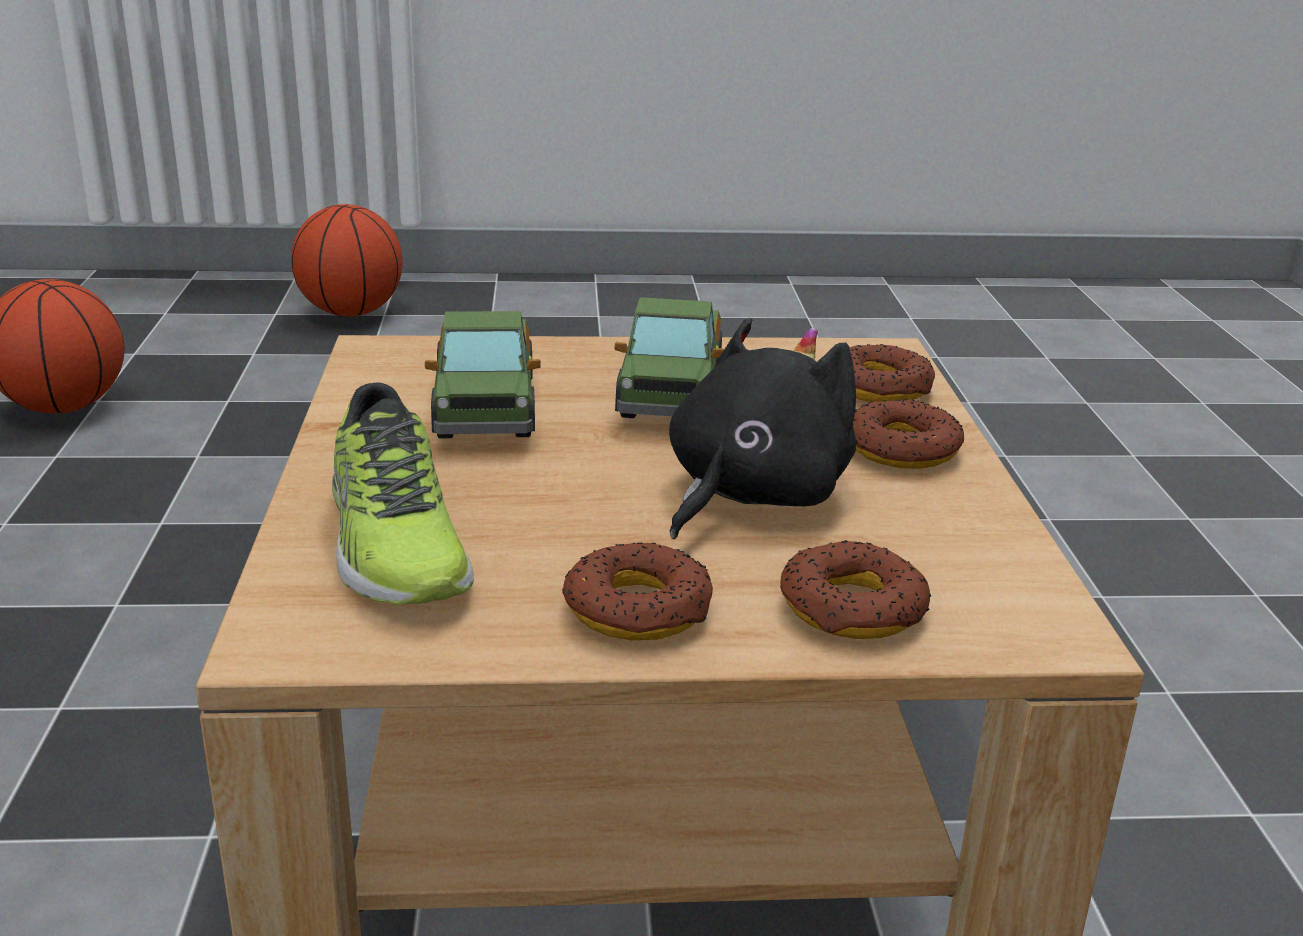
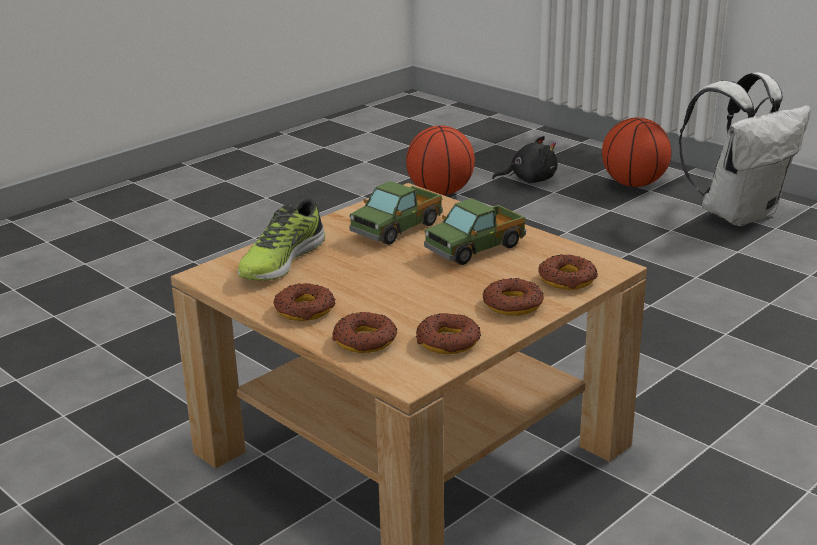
camera: 50 degrees right, 0 degrees up
black plush toy [669,318,856,539] -> black plush toy moved to [492,136,557,183]
none -> donut [416,313,481,354]
none -> white backpack [679,72,811,226]

